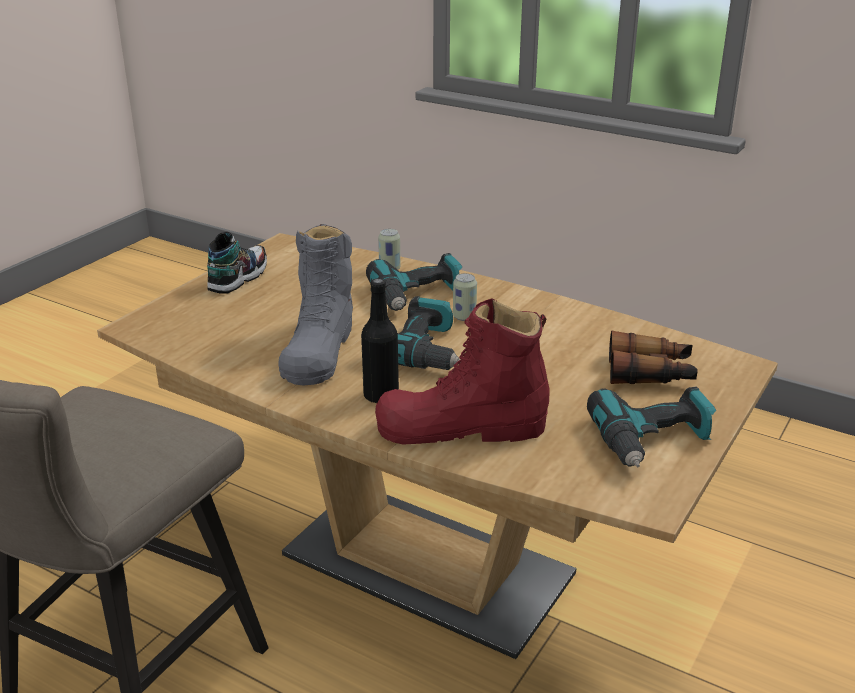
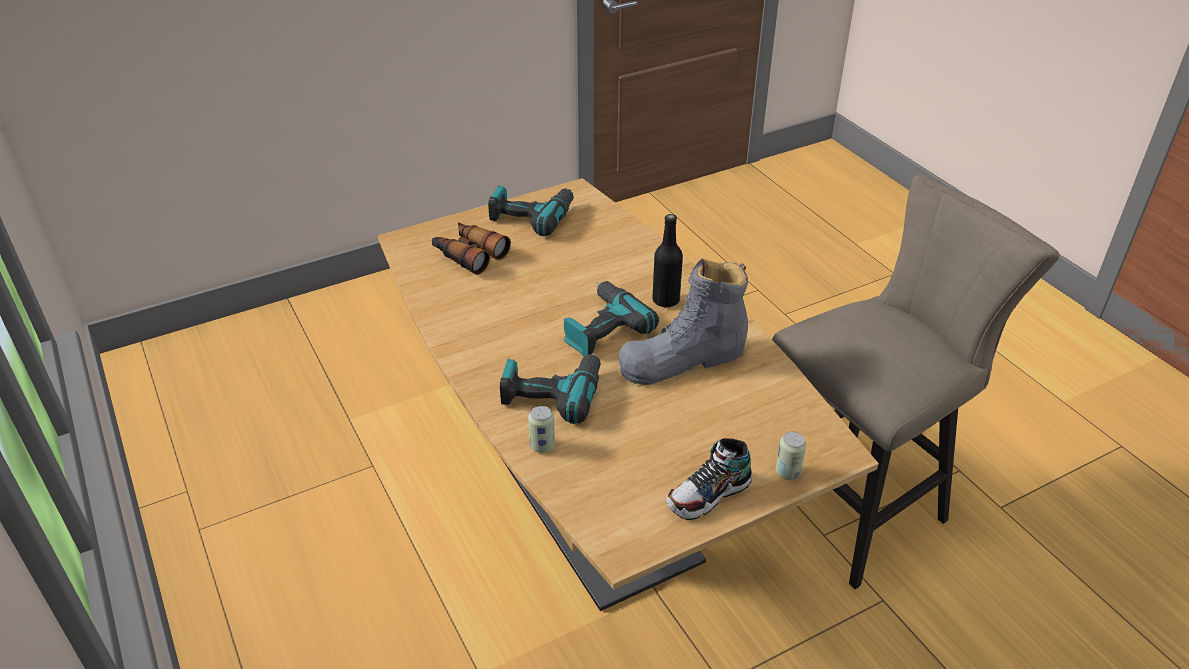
camera: 150 degrees left, 10 degrees up
grey boot [278,224,353,386] -> grey boot turned 150 degrees counterclockwise [619,258,748,385]
red boot [375,299,550,445] -> none
can [453,273,477,321] -> can moved to [776,431,806,480]

